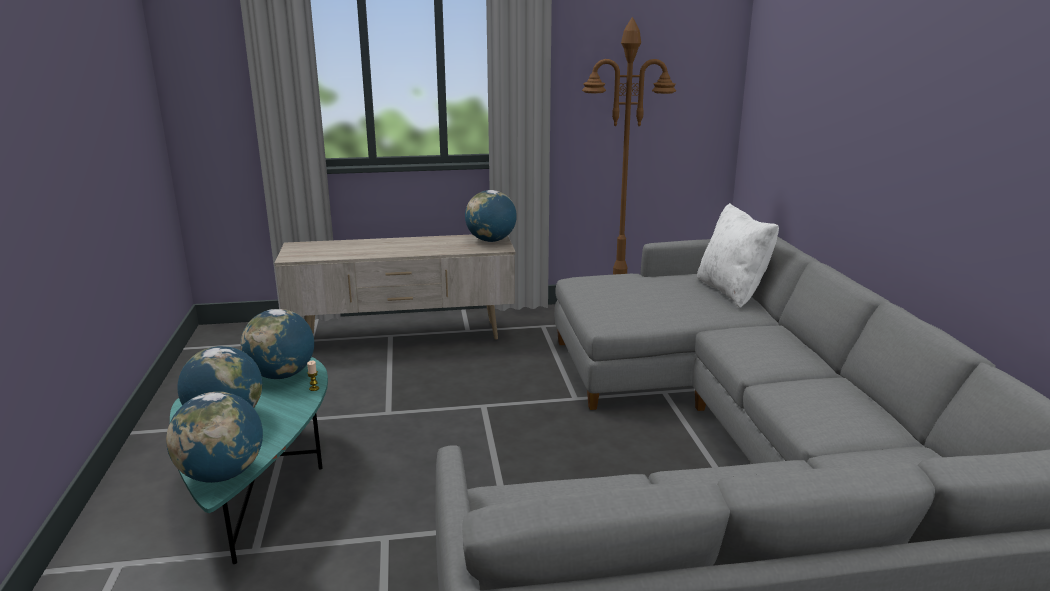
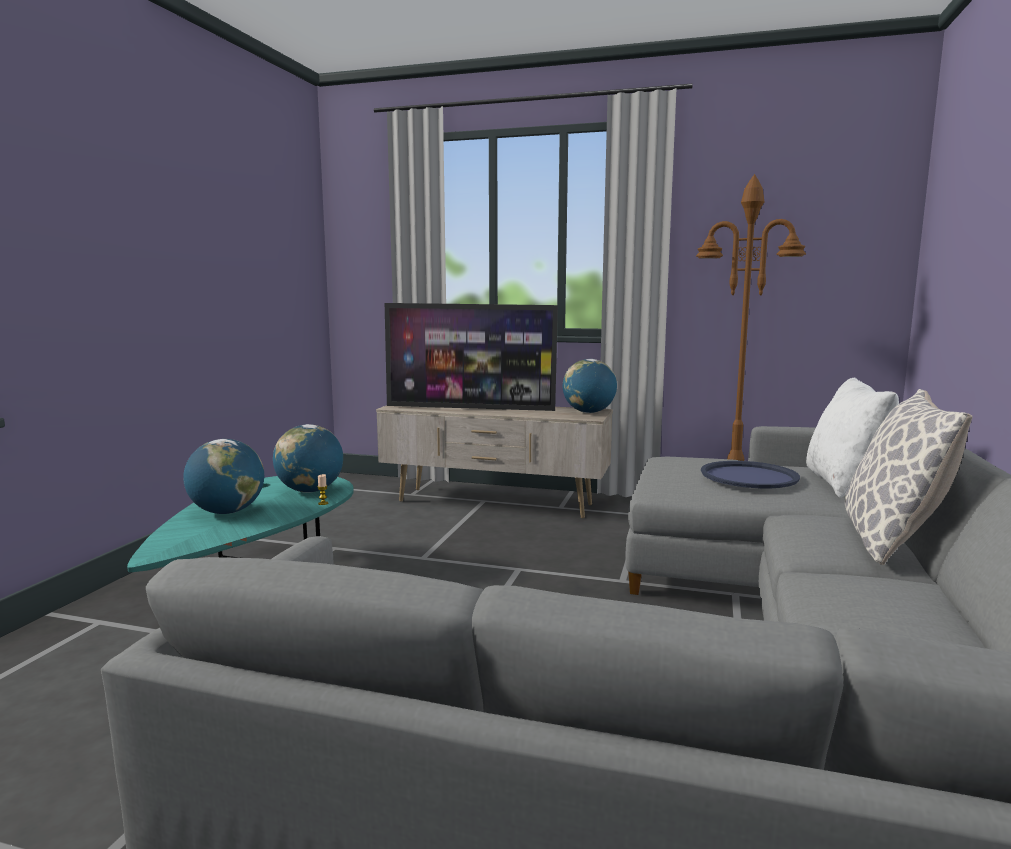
camera: 25 degrees right, 10 degrees down
globe [166,392,263,483] -> none
none -> television [385,303,558,411]
none -> blue tray [701,461,800,488]
none -> pillow [844,389,973,565]

